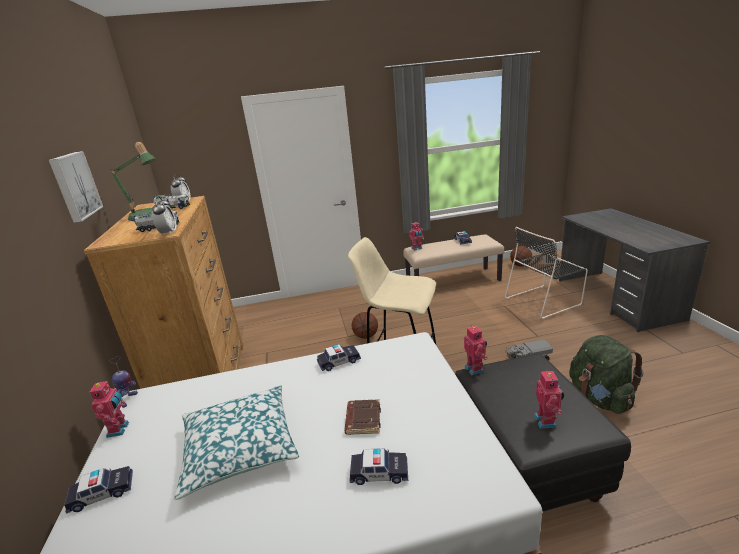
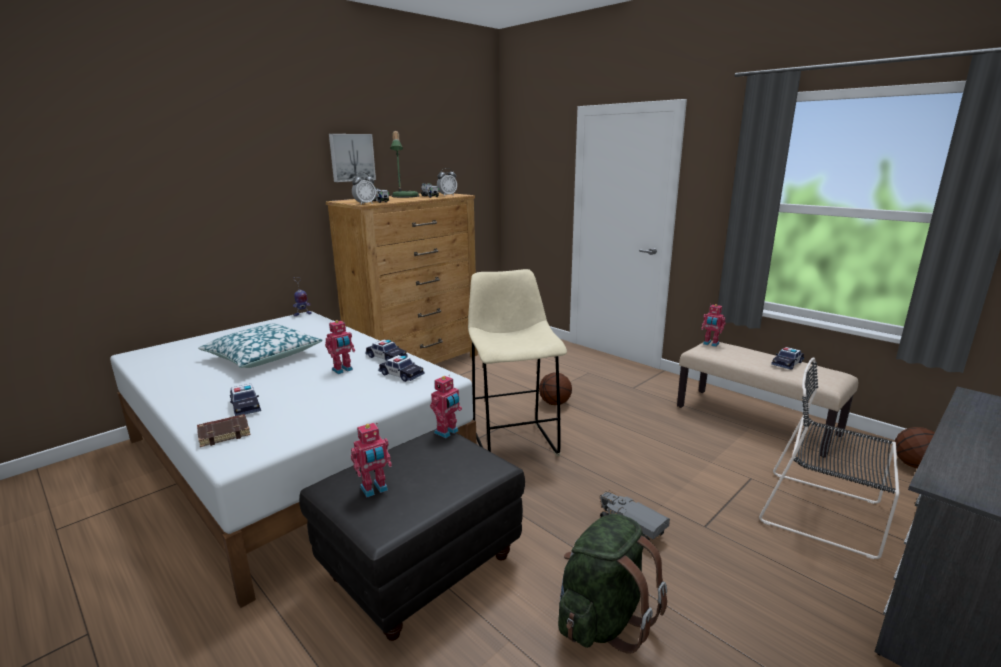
camera: 55 degrees right, 5 degrees down
toy car [64,466,133,514] -> toy car moved to [378,355,425,382]
toy robot [89,380,129,438] -> toy robot moved to [325,320,355,374]
brown book [344,399,381,435] -> brown book moved to [197,414,251,447]

